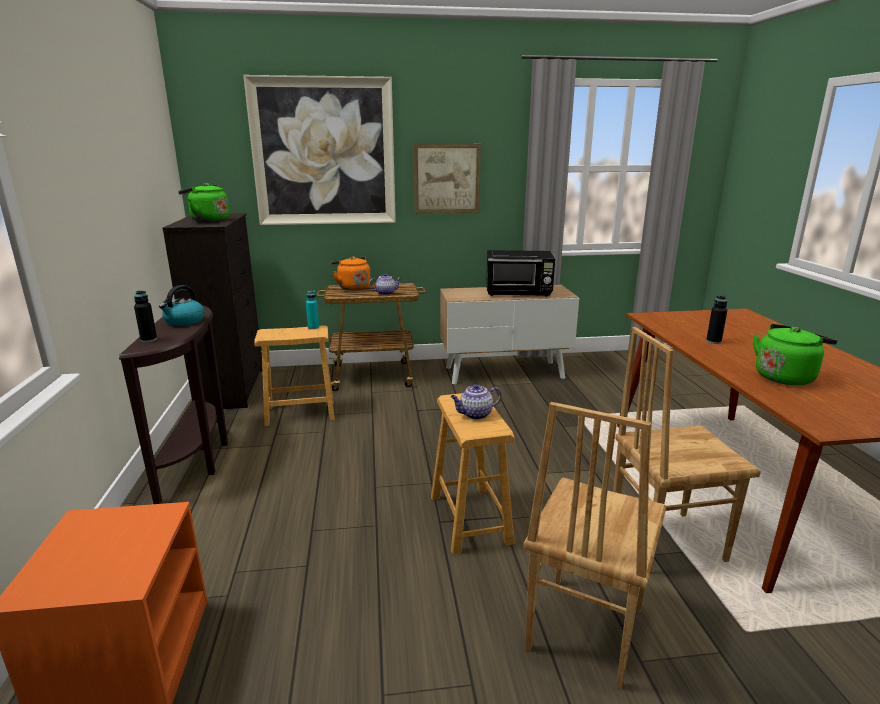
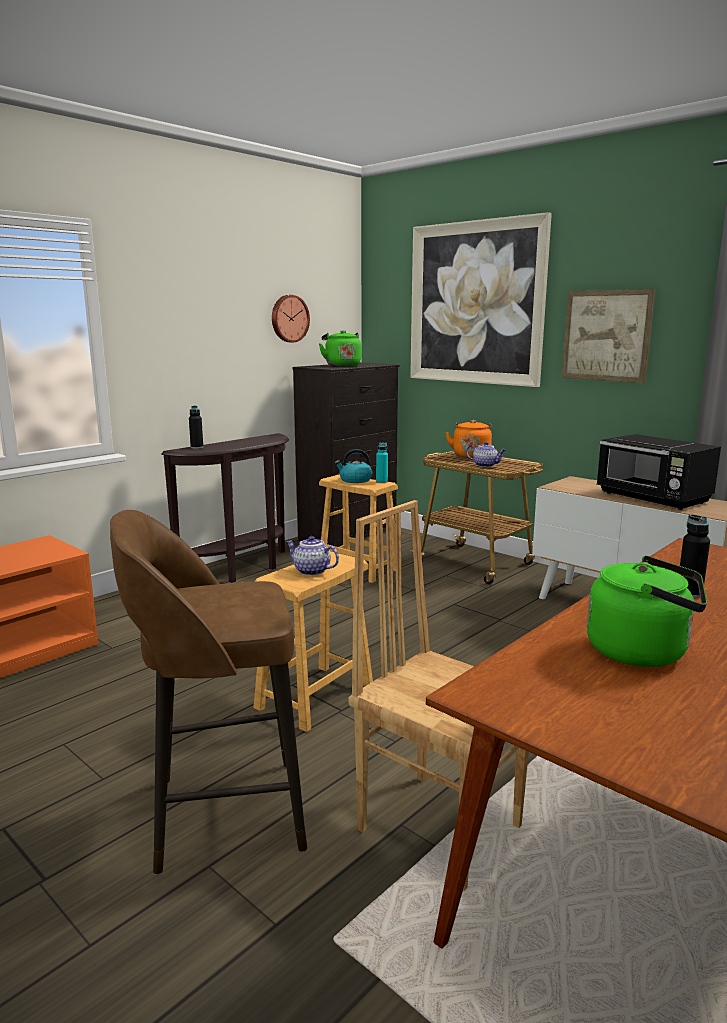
camera: 50 degrees right, 5 degrees down
kettle [159,285,204,326] -> kettle moved to [335,449,373,483]
brown chair [524,402,666,689] -> brown stool [110,510,307,875]
none -> wall clock [272,295,310,342]

